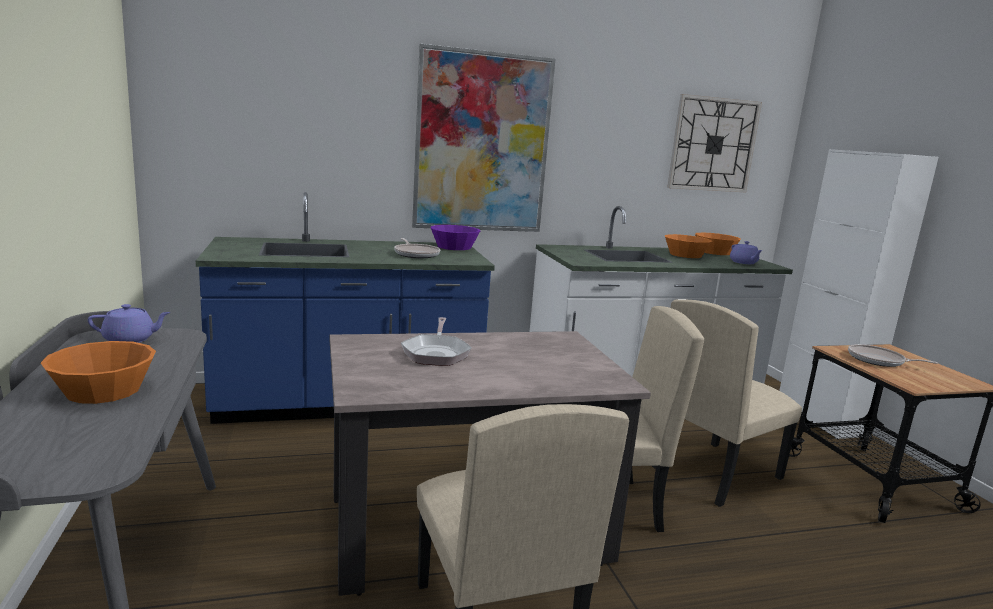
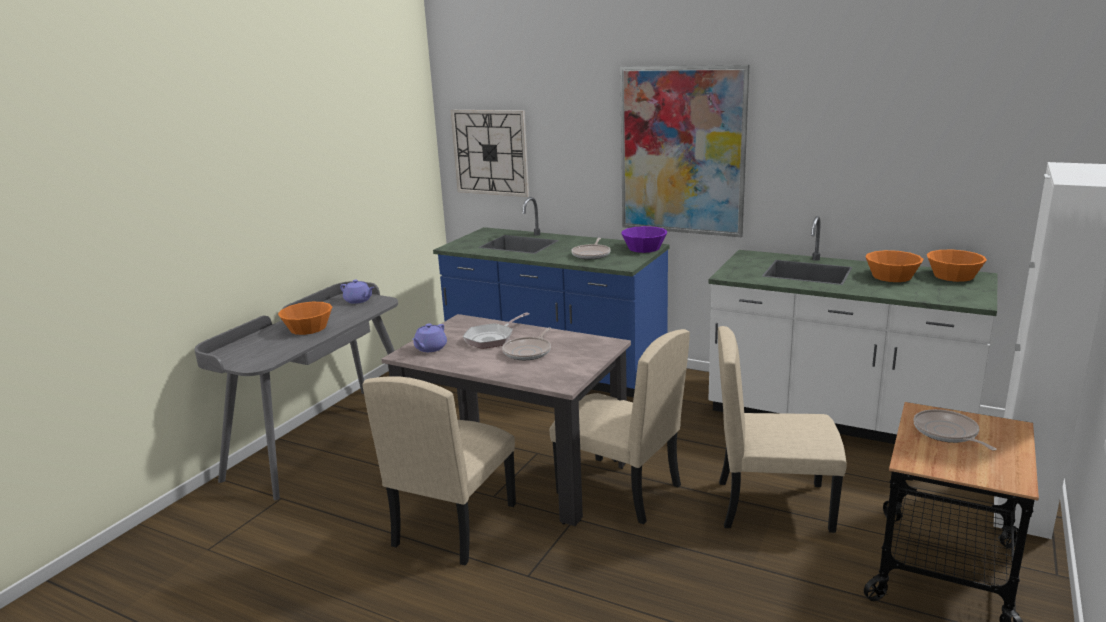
camera: 45 degrees right, 5 degrees up
wall clock [667,94,762,192] -> wall clock moved to [451,110,529,197]
purple teapot [730,241,763,264] -> purple teapot moved to [412,323,447,352]
none -> frying pan [502,327,552,360]

